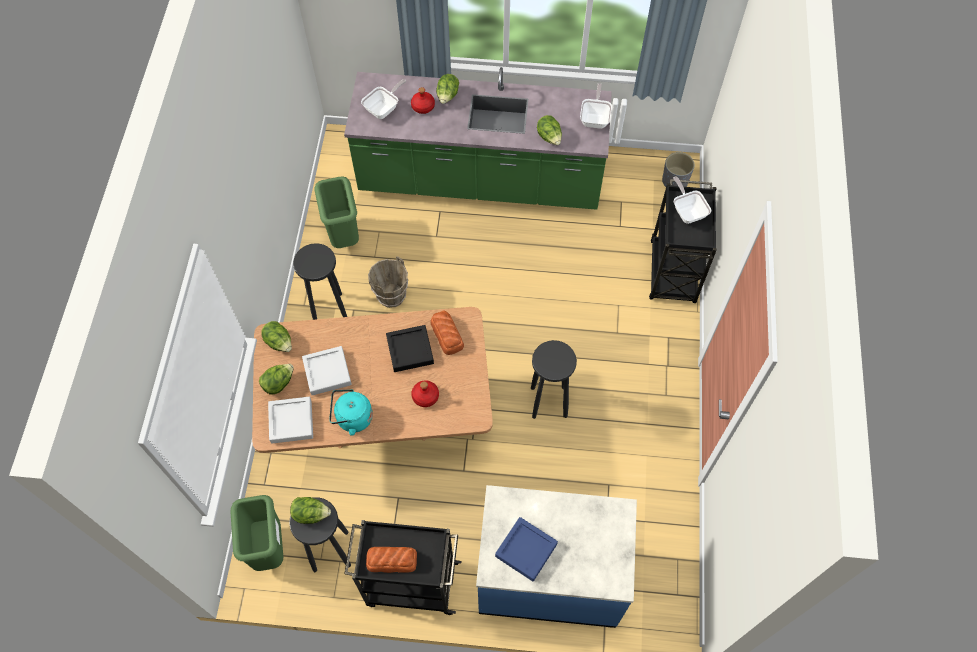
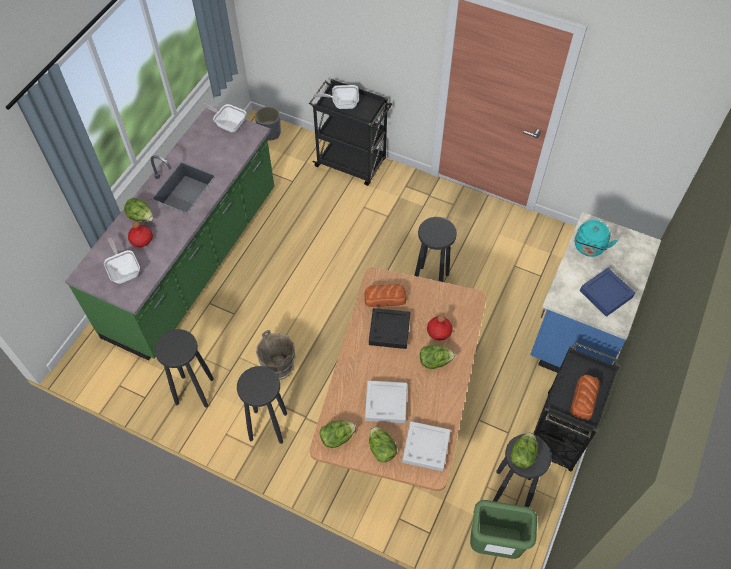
camera: 70 degrees left, 5 degrees down
green trash can [315,176,359,248] -> black stool [155,329,214,408]
turquoise kettle [329,389,373,436] -> turquoise kettle moved to [575,220,617,257]
lettuce [537,115,562,145] -> lettuce moved to [420,344,455,369]

